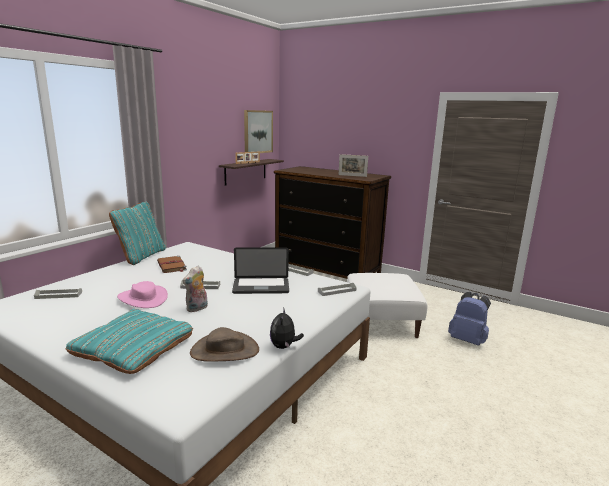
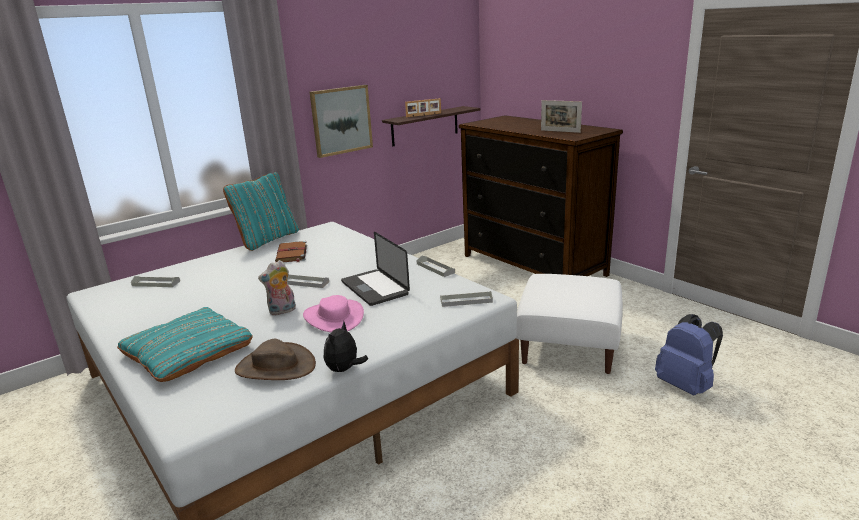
camera: 20 degrees right, 5 degrees up
pink hat [117,281,168,308] -> pink hat moved to [303,295,364,332]
laptop [232,248,289,294] -> laptop turned 45 degrees clockwise [341,232,410,306]
picture [244,110,273,153] -> picture moved to [310,85,373,158]

